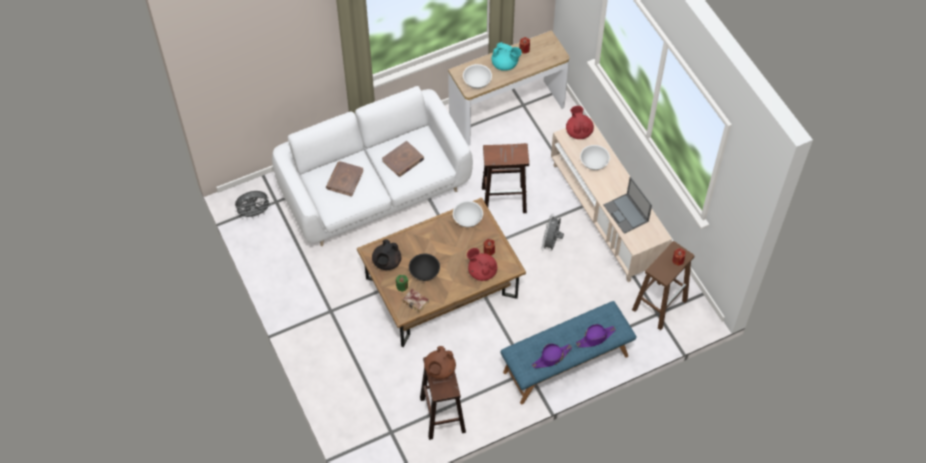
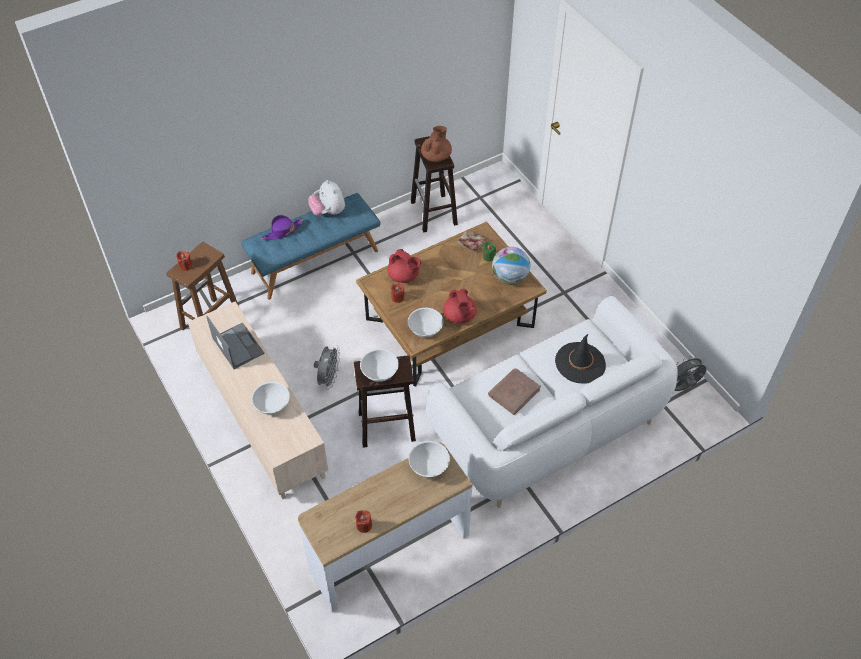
camera: 175 degrees right, 5 degrees down
brown book [326,161,364,197] -> black hat [555,333,606,383]
black teapot [372,239,401,270] -> globe [492,247,530,285]
black bowl [409,253,440,281] -> none
turquoise teapot [491,42,522,71] -> none
purple hat [532,344,572,368] -> plush toy [308,180,345,216]
red teapot [566,106,594,139] -> red teapot moved to [443,289,477,324]
none -> white bowl [360,349,399,382]

